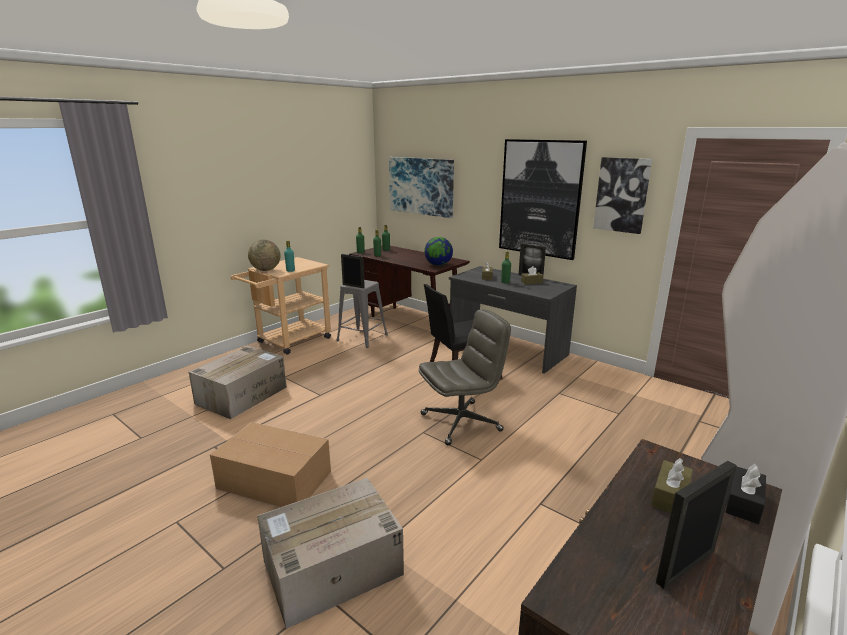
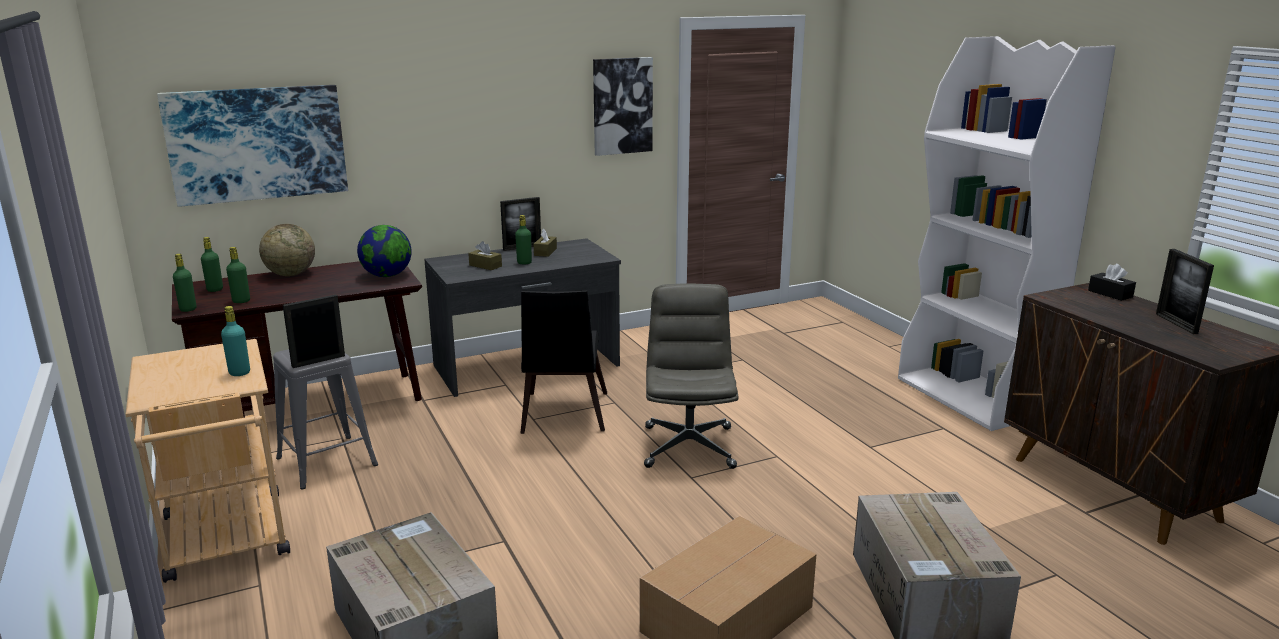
camera: 65 degrees left, 0 degrees up
globe [248,240,280,271] -> globe moved to [259,224,315,276]
picture [499,139,587,260] -> none
brown tissue box [651,458,693,513] -> none

